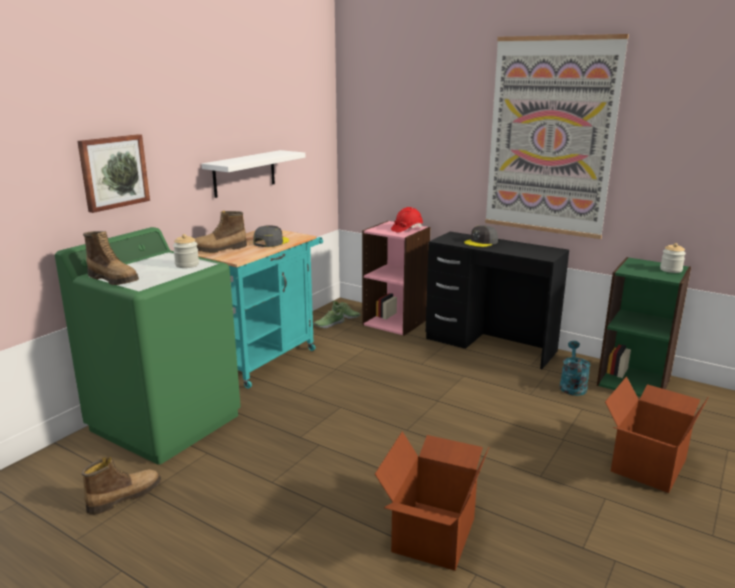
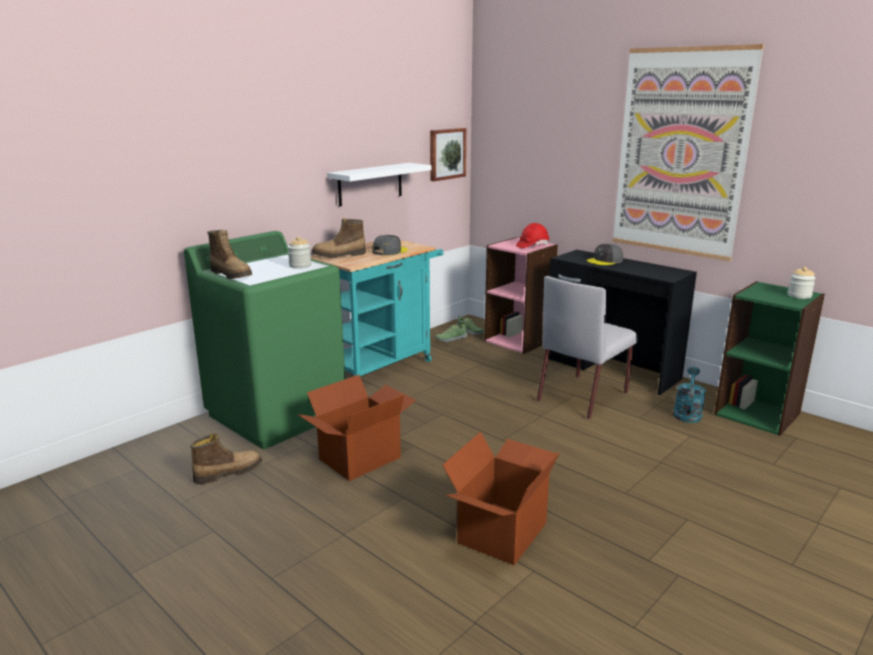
camera: 10 degrees right, 0 degrees up
picture [77,134,150,213] -> picture moved to [430,128,466,181]
cardboard box [605,376,709,493] -> cardboard box moved to [297,375,416,481]
none -> grey chair [537,276,638,420]

